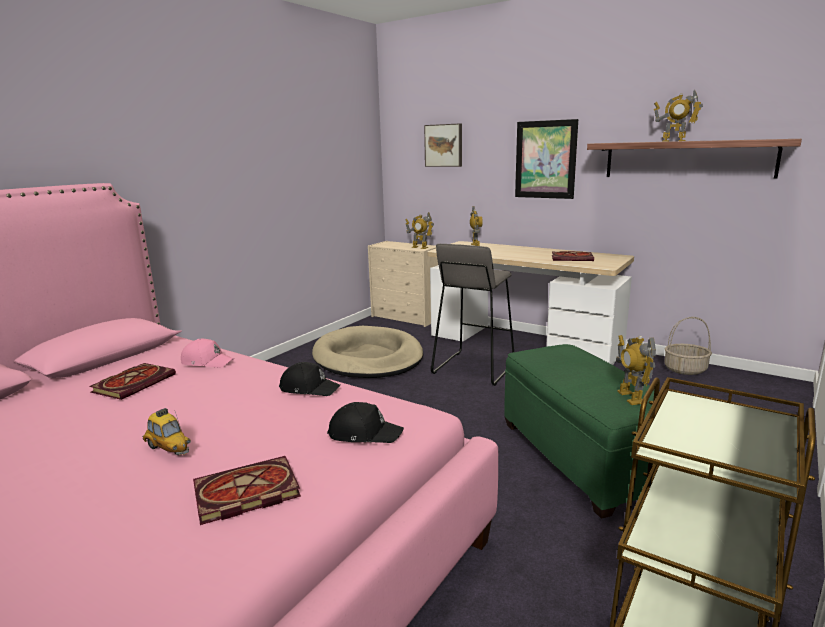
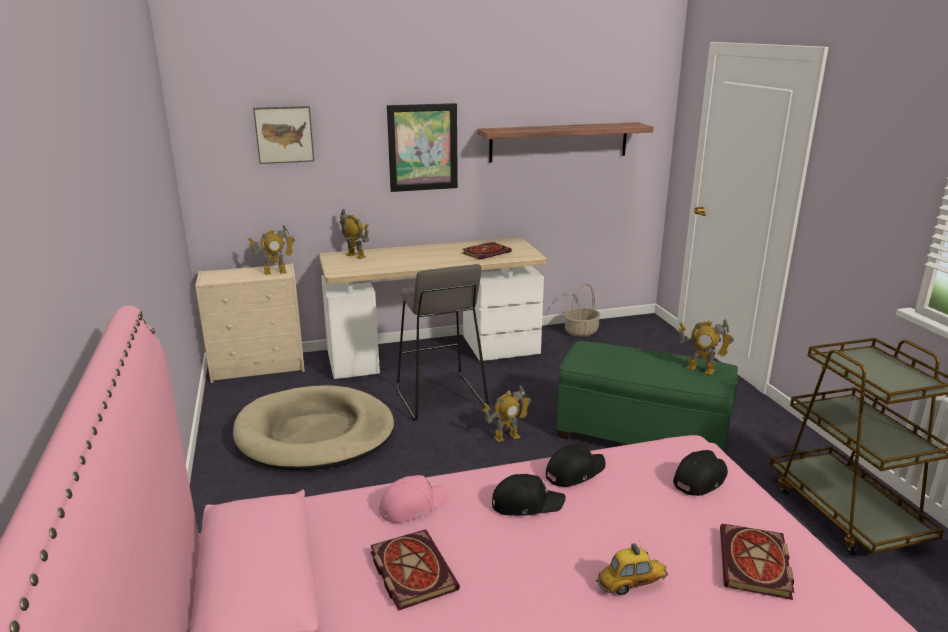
camera: 50 degrees left, 5 degrees up
toy robot [653,90,703,142] -> toy robot moved to [483,385,531,442]
none -> black cap [492,474,566,516]

